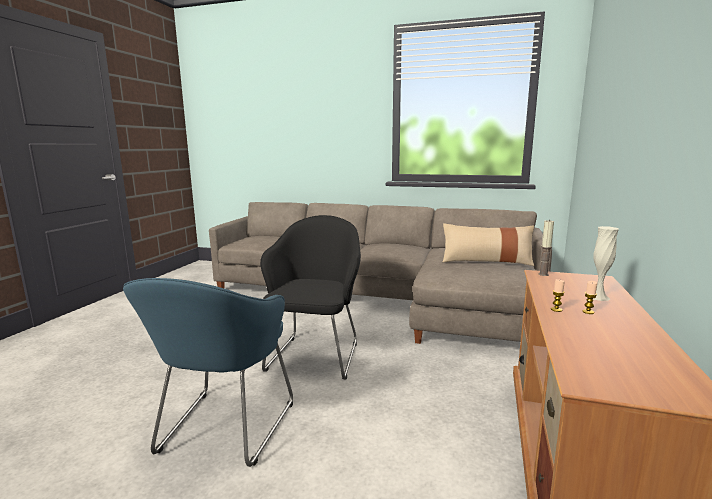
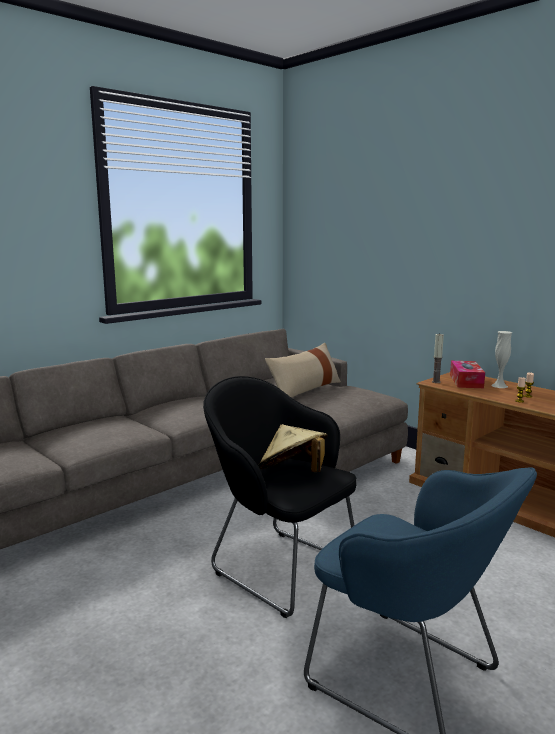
camera: 60 degrees left, 0 degrees up
none -> beige hat [258,424,328,472]
none -> tissue box [450,361,485,388]

